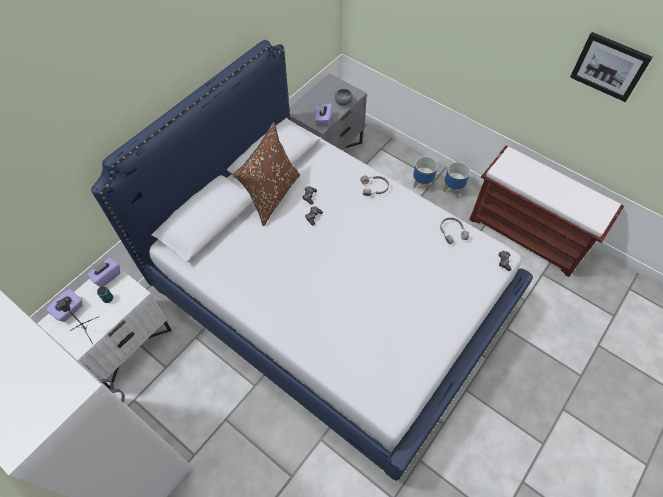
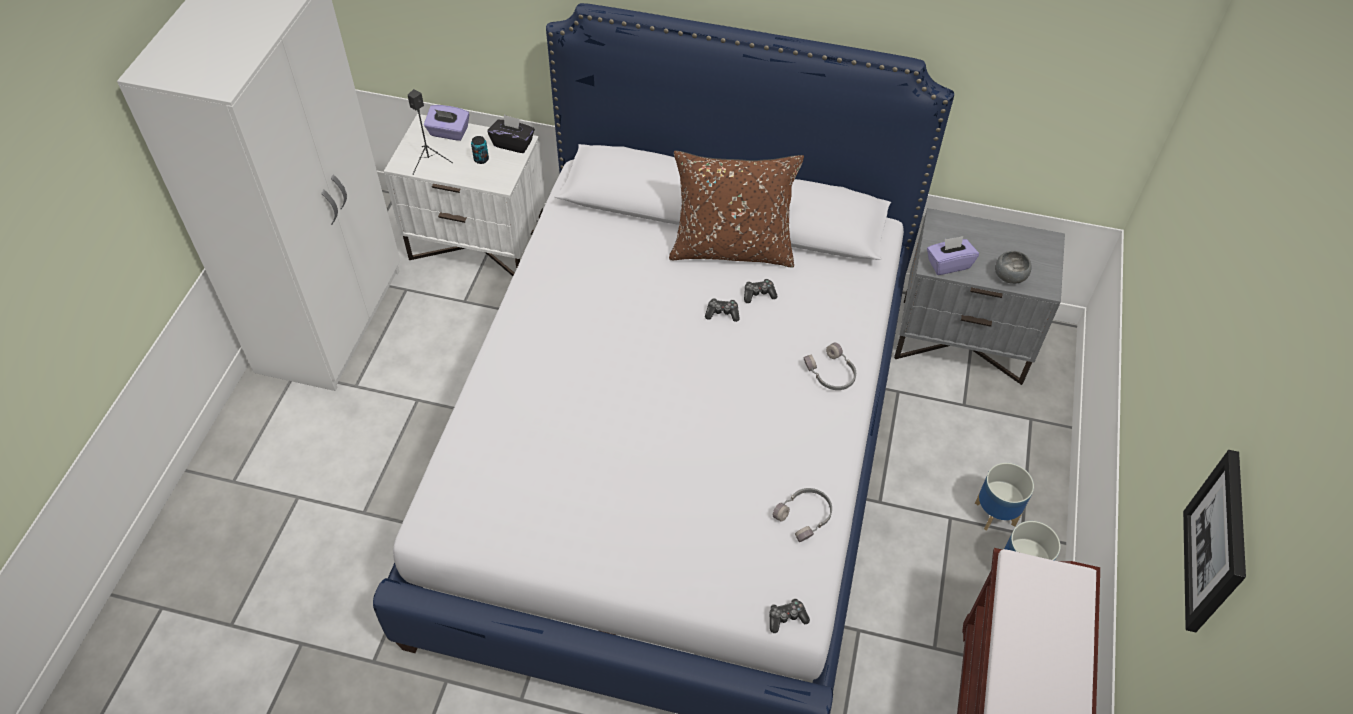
camera: 65 degrees right, 5 degrees down
purple tissue box [87,258,120,287] -> black tissue box [488,115,535,153]

